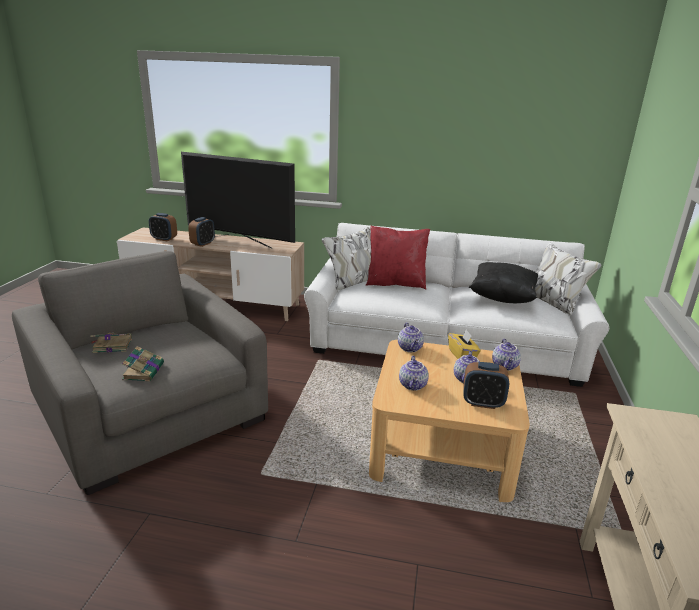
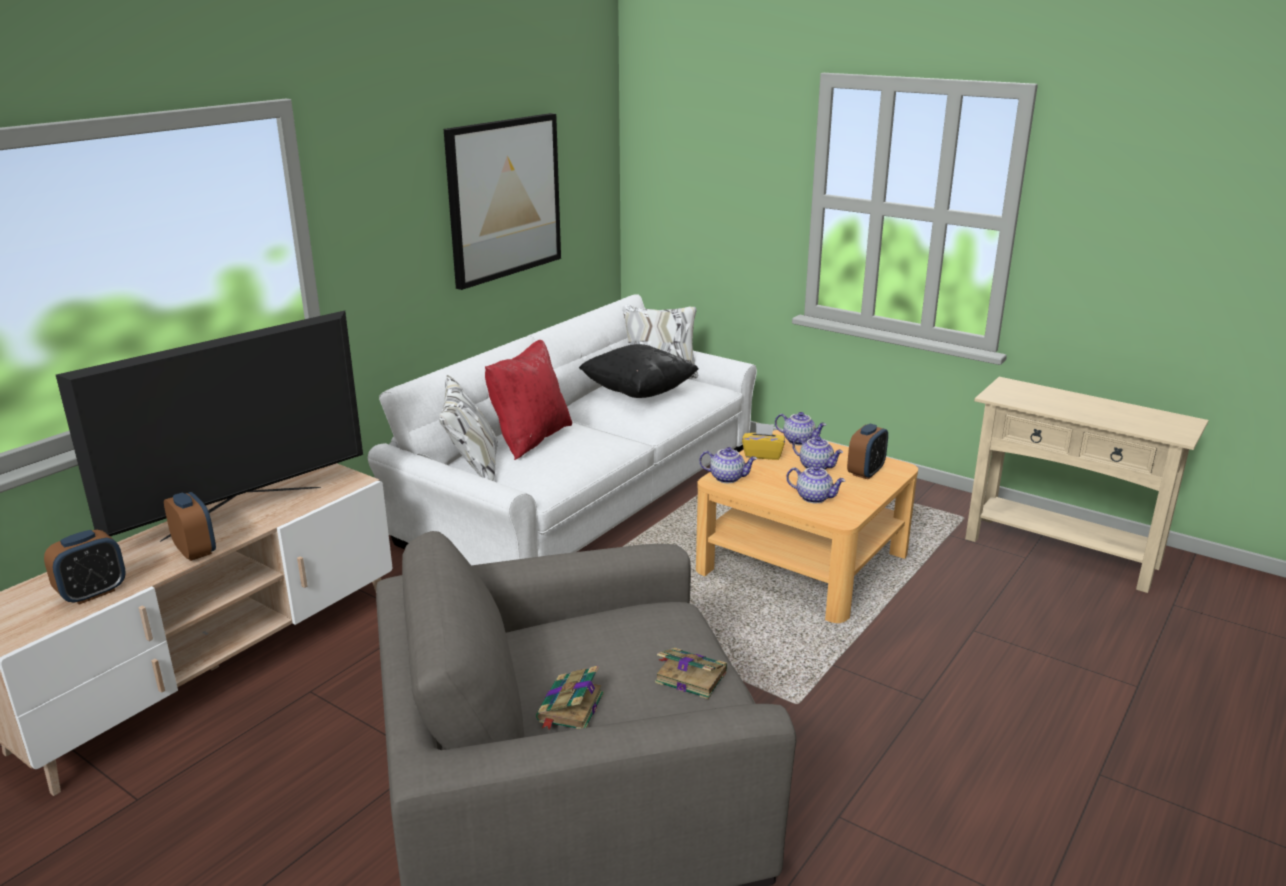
camera: 65 degrees left, 0 degrees up
none -> picture [444,113,561,290]

